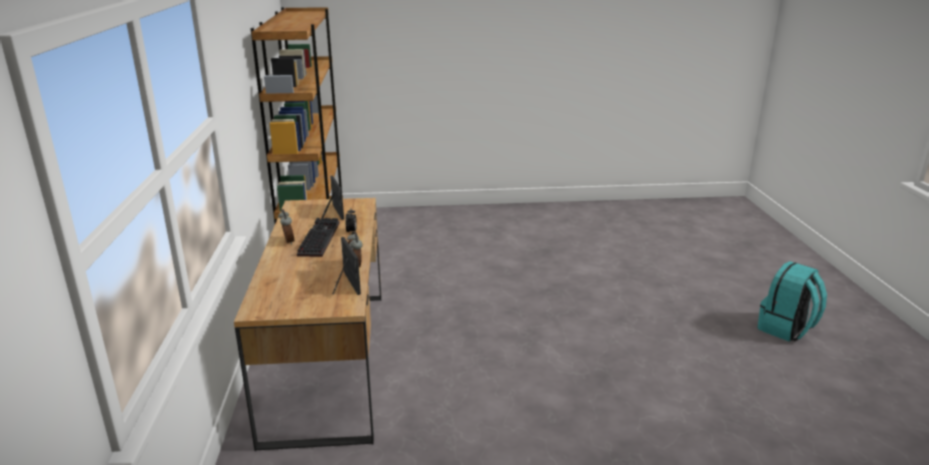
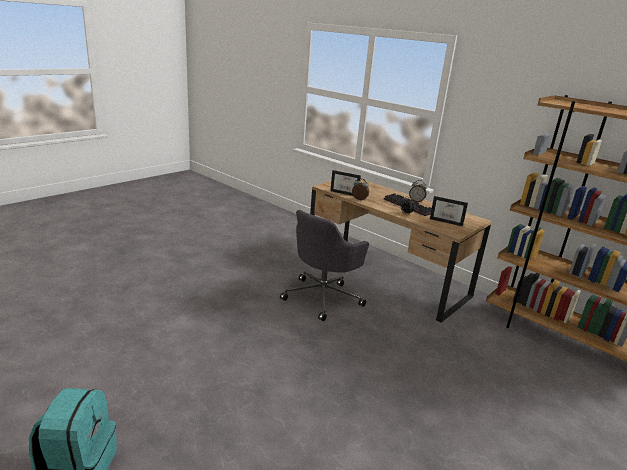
camera: 135 degrees right, 0 degrees up
none -> grey office chair [280,210,369,321]

